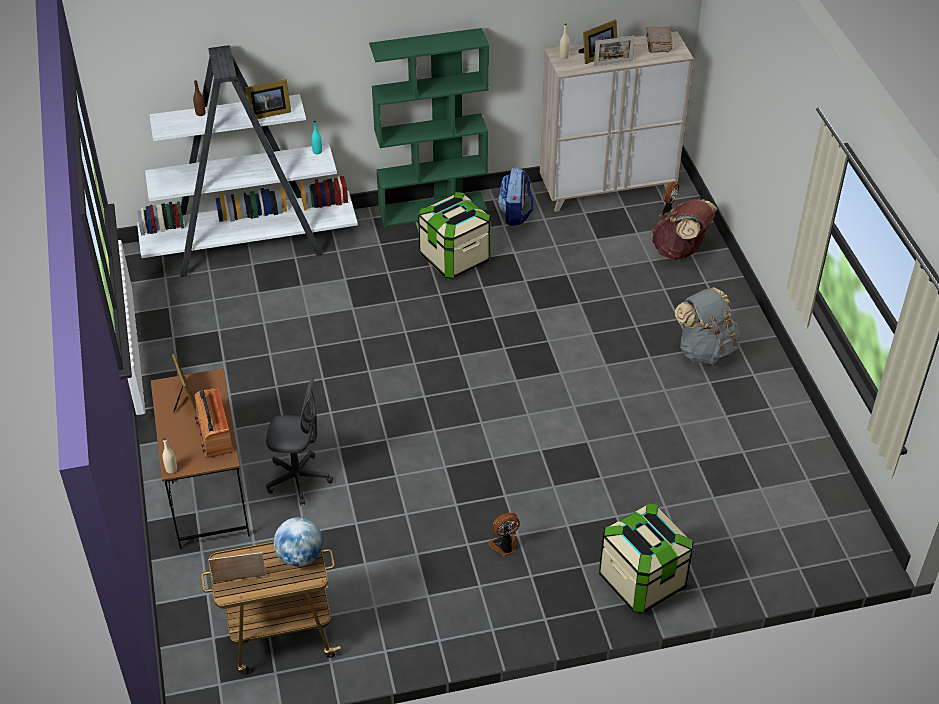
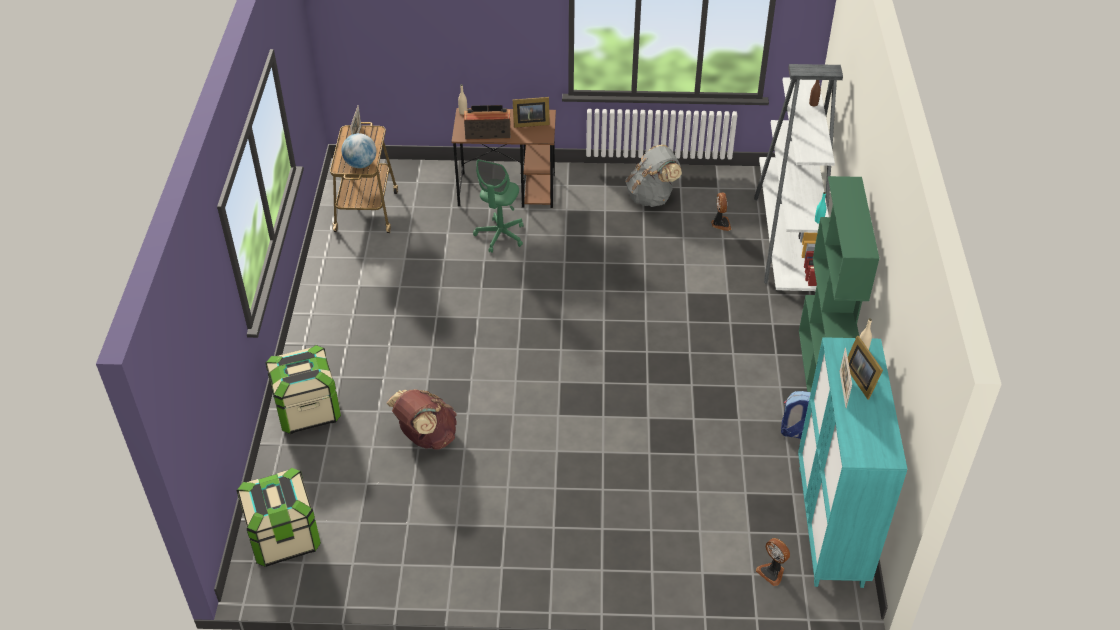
camera: 105 degrees right, 0 degrees up
picture frame [245,80,291,119] -> none
grey office chair [266,376,333,506] -> green office chair [473,159,523,253]
storage box [418,192,491,279] -> storage box moved to [237,468,321,567]
fan [489,513,520,557] -> fan moved to [711,193,731,231]
beige cabinet [540,32,694,212] -> turquoise cabinet [798,337,907,588]
brown book [646,27,673,53] -> none
brown backpack [652,199,717,260] -> brown backpack moved to [386,389,457,450]
grey backpack [675,287,740,366] -> grey backpack moved to [625,145,682,207]

